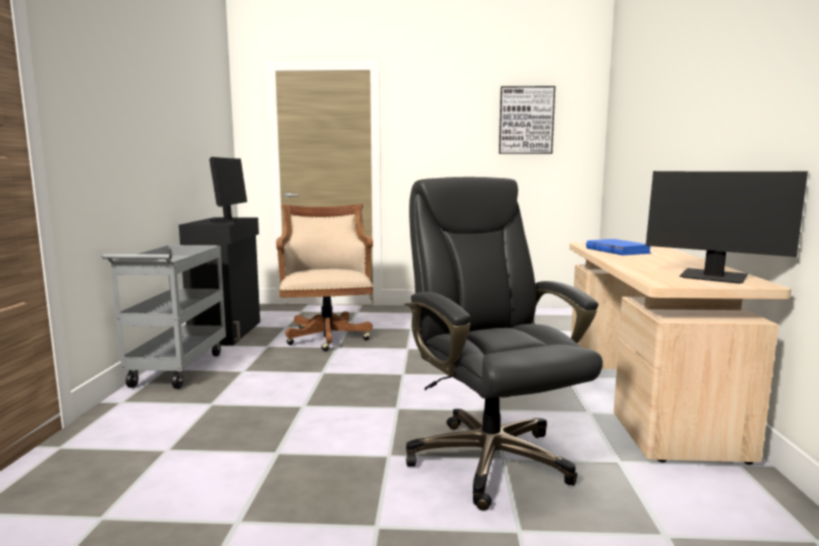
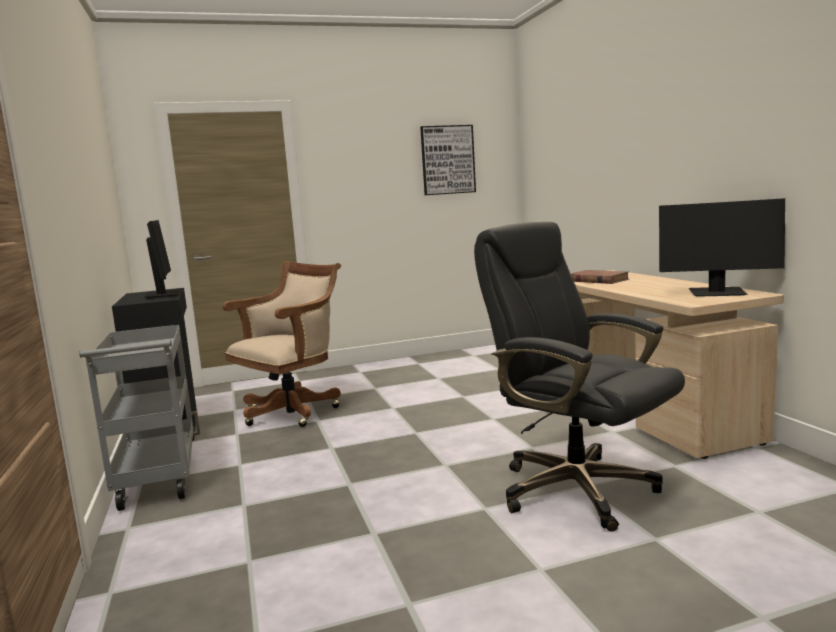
camera: 20 degrees left, 0 degrees up
office chair [276,204,373,351] -> office chair turned 75 degrees clockwise [222,261,341,427]
blue book [586,239,652,256] -> brown book [570,270,629,284]

